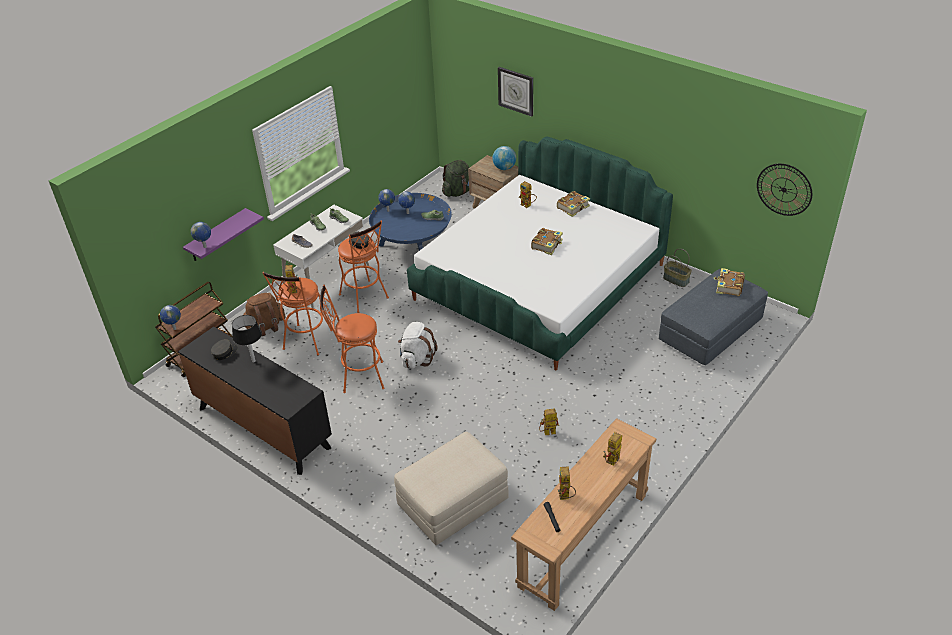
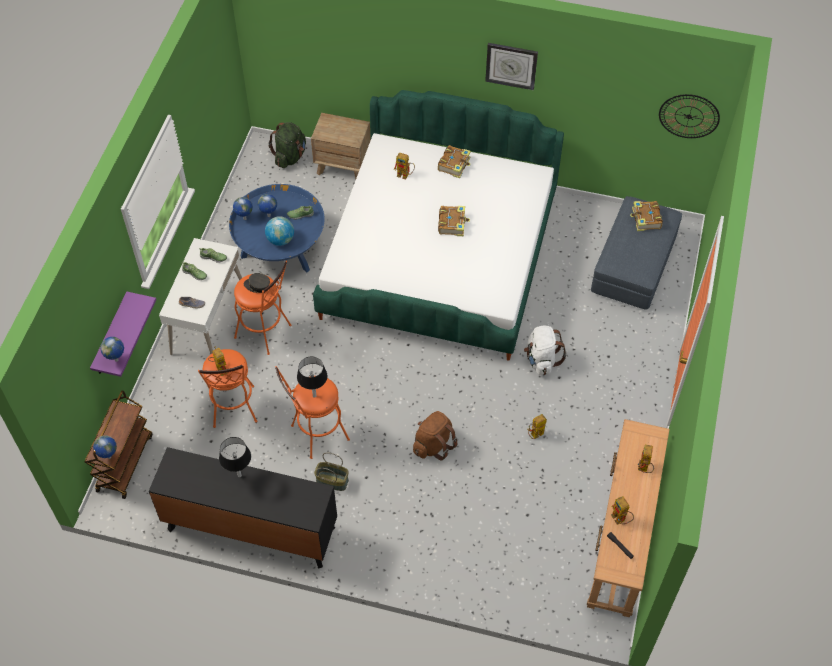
camera: 25 degrees left, 15 degrees up
grey cap [211,339,238,360] -> none
brown backpack [243,293,286,336] -> brown backpack moved to [413,411,458,460]
beige ottoman [394,432,509,545] -> none
white backpack [398,322,438,368] -> white backpack moved to [524,325,566,375]
globe [492,146,516,170] -> globe moved to [265,216,294,246]
wall clock [498,67,533,117] -> wall clock moved to [485,43,538,90]
basket [663,249,692,287] -> basket moved to [314,452,349,491]
none -> black table lamp [297,357,328,398]

